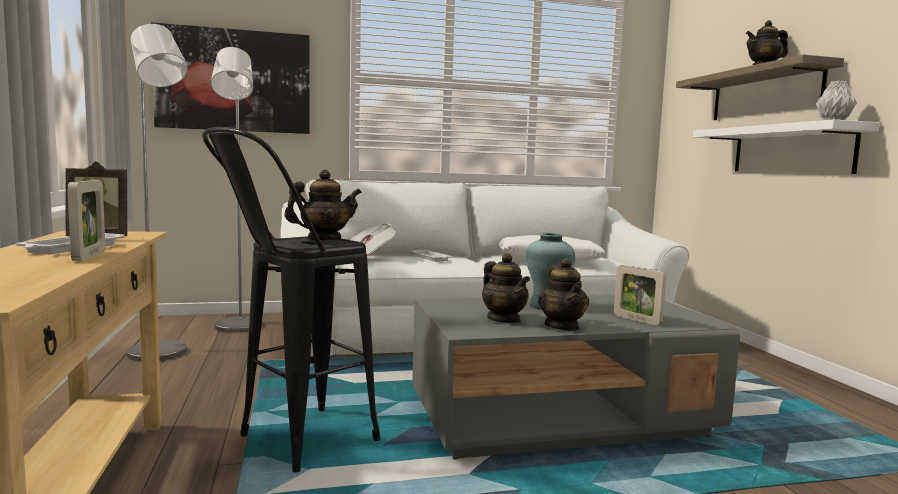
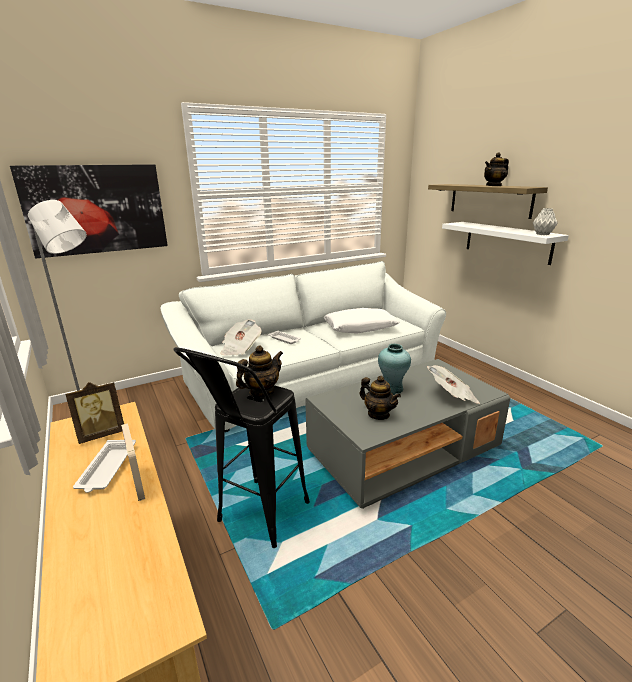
camera: 15 degrees left, 15 degrees up
grey floor lamp [211,47,263,333] -> none
teapot [538,258,589,331] -> none
picture frame [614,265,666,325] -> newspaper [427,365,480,404]

